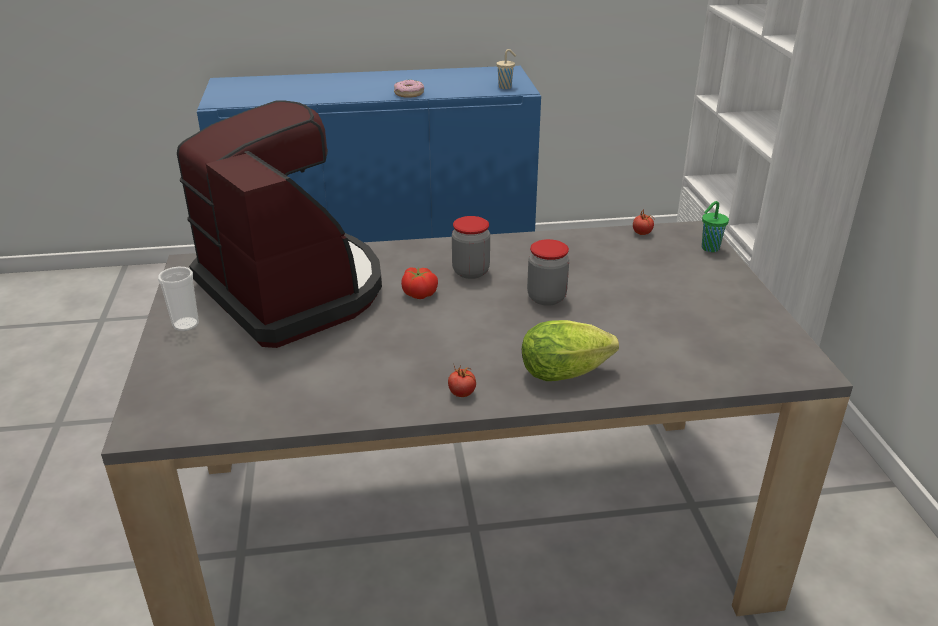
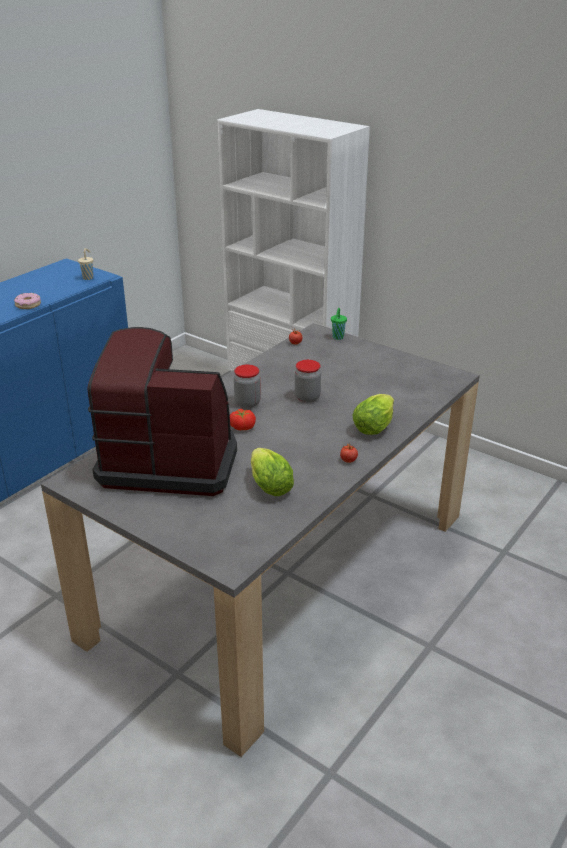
camera: 45 degrees left, 0 degrees up
cup [158,267,199,331] -> none
none -> lettuce [251,448,294,496]

